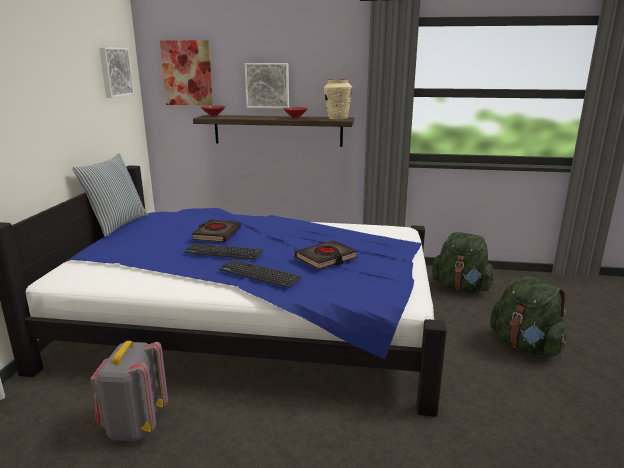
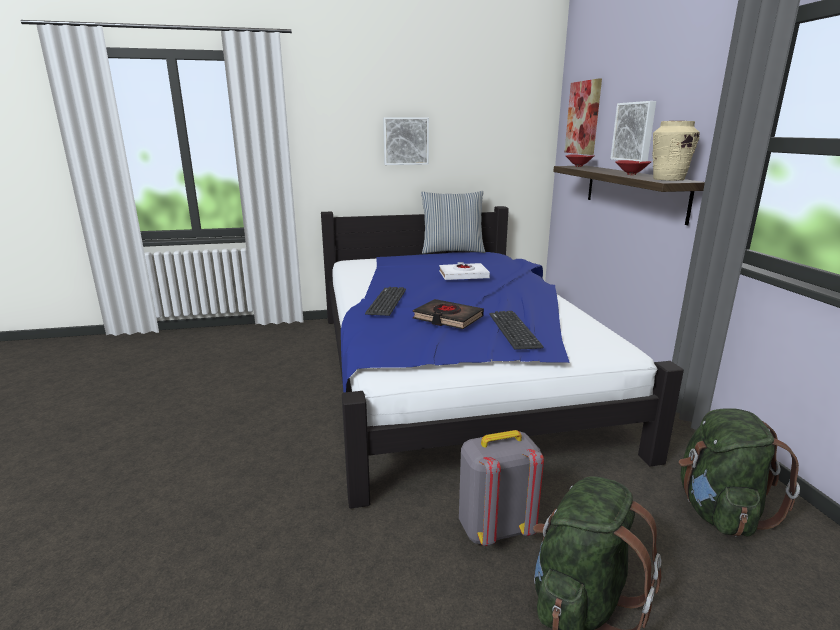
camera: 70 degrees right, 0 degrees up
grey backpack [90,341,168,441] -> grey backpack moved to [459,430,544,546]
picture [99,47,134,98] -> picture moved to [383,117,429,165]
keyboard [184,243,263,260] -> keyboard moved to [489,311,543,350]
black book [192,219,241,242] -> white book [439,262,490,280]

